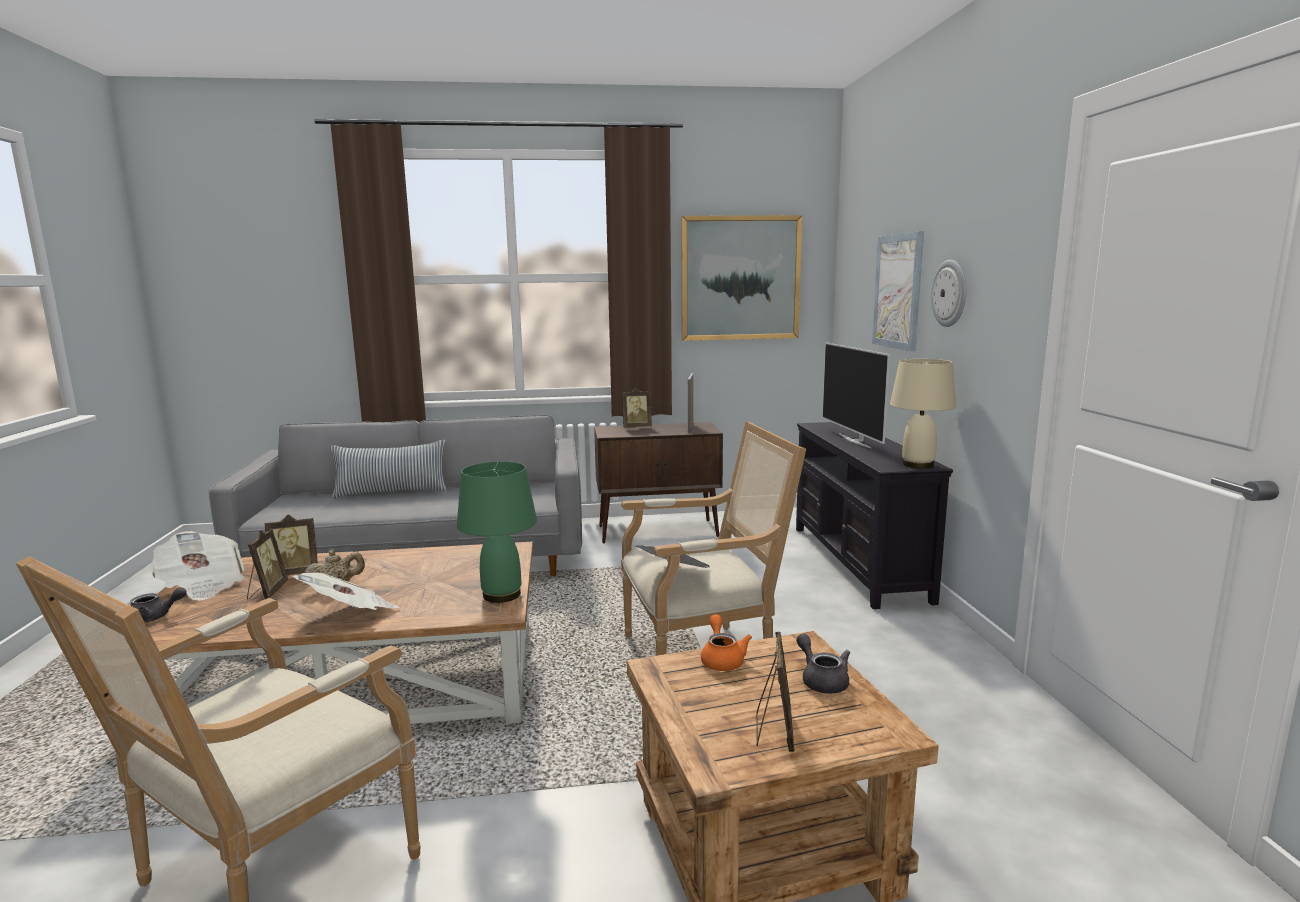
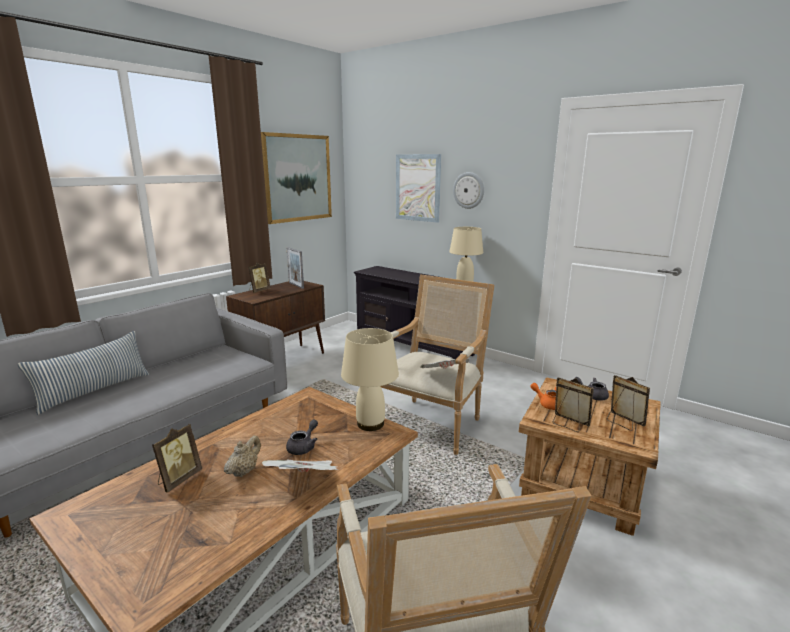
camera: 45 degrees left, 5 degrees up
grey teapot [130,587,187,623] -> grey teapot moved to [286,419,318,455]
newspaper [151,531,244,601] -> none
picture frame [247,528,288,600] -> picture frame moved to [553,377,594,432]
green table lamp [457,461,537,603] -> beige table lamp [341,328,399,431]
television [822,342,890,449] -> none

